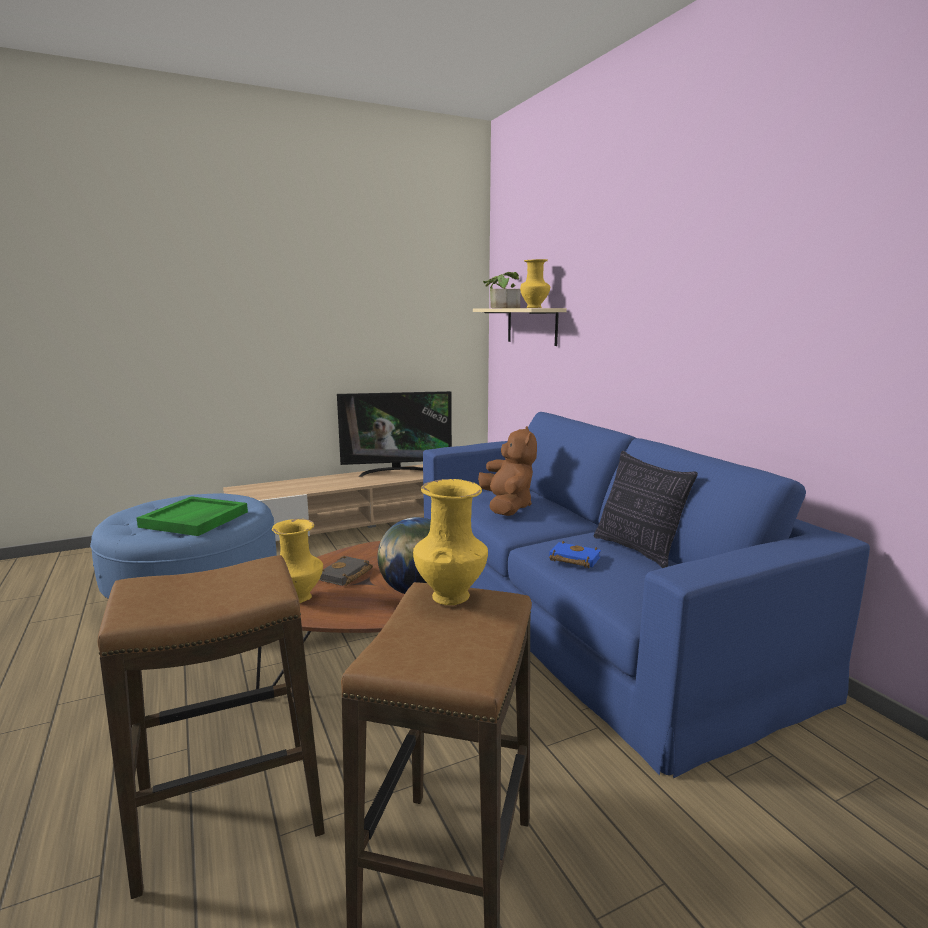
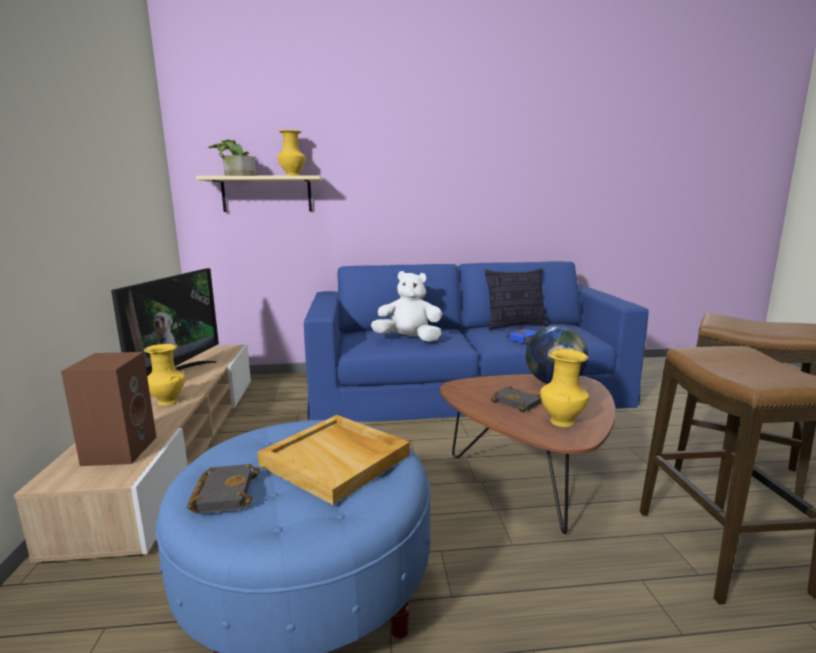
camera: 70 degrees left, 0 degrees up
green tray [137,496,248,536] -> beige tray [258,415,410,505]
yellow vase [413,479,488,605] -> yellow vase moved to [144,344,185,406]
brown plush toy [478,426,537,516] -> white plush toy [371,271,442,342]
none -> brown speaker [61,352,157,466]
none -> black book [187,464,260,514]

